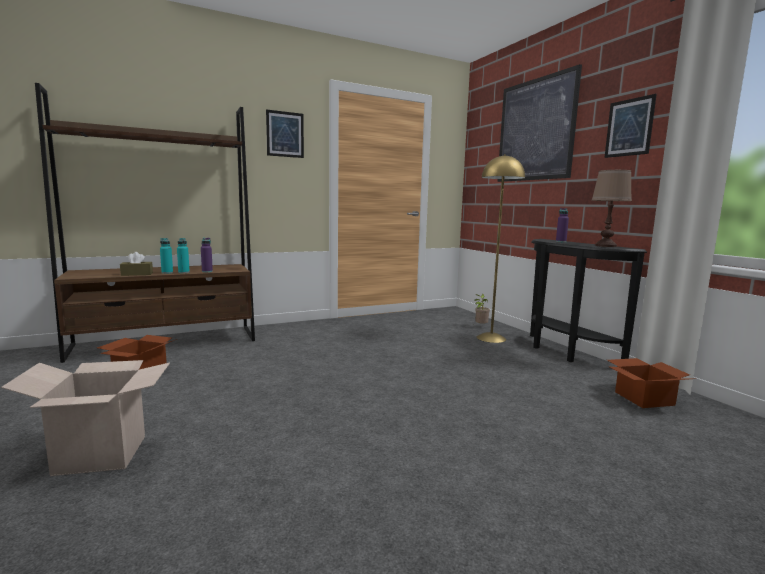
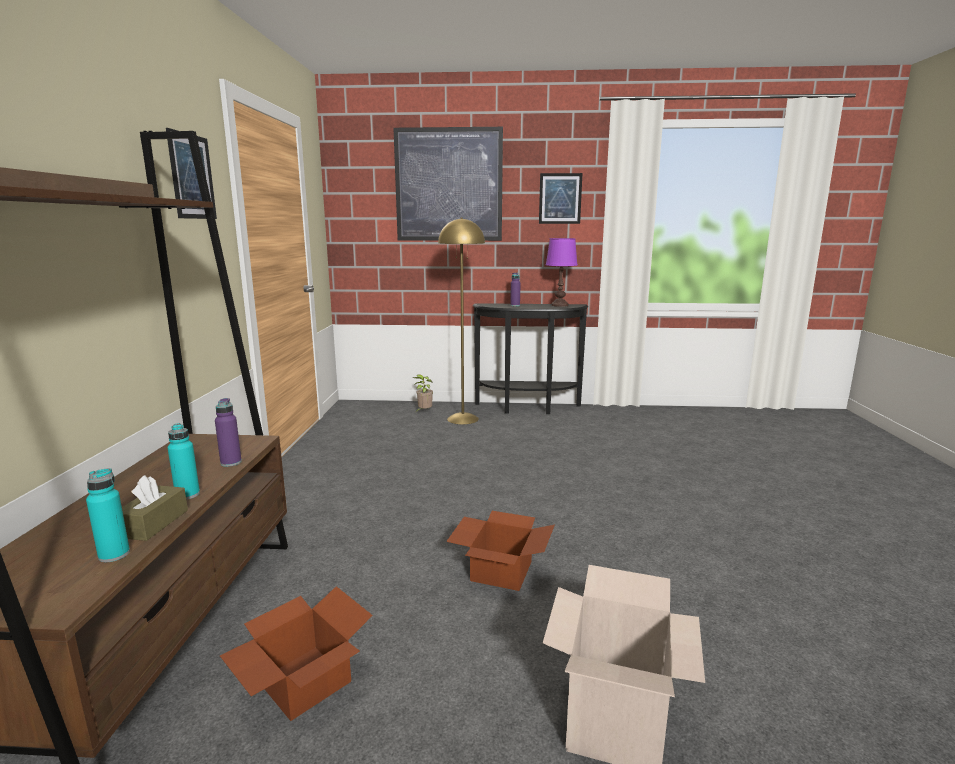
camera: 60 degrees left, 5 degrees up
turquoise bottle [177,238,190,273] -> turquoise bottle moved to [86,468,130,562]
brown table lamp [592,170,632,247] -> purple table lamp [546,238,578,307]
cardboard box [607,358,691,408] -> cardboard box moved to [446,511,555,591]

